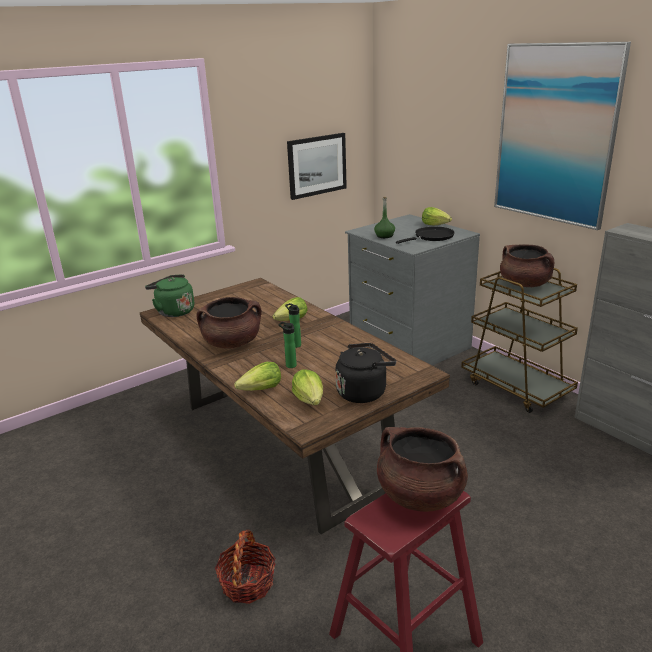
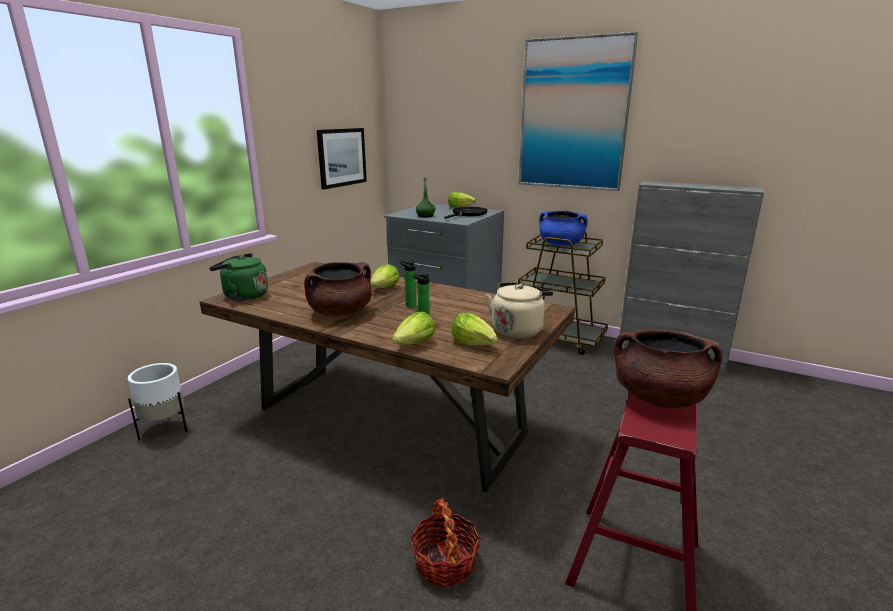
camera: 25 degrees left, 5 degrees down
black kettle [335,343,396,403] -> beige kettle [486,282,553,339]
brown cooking pot [500,244,554,287] -> blue cooking pot [539,211,588,246]
none -> white planter [128,363,188,440]

